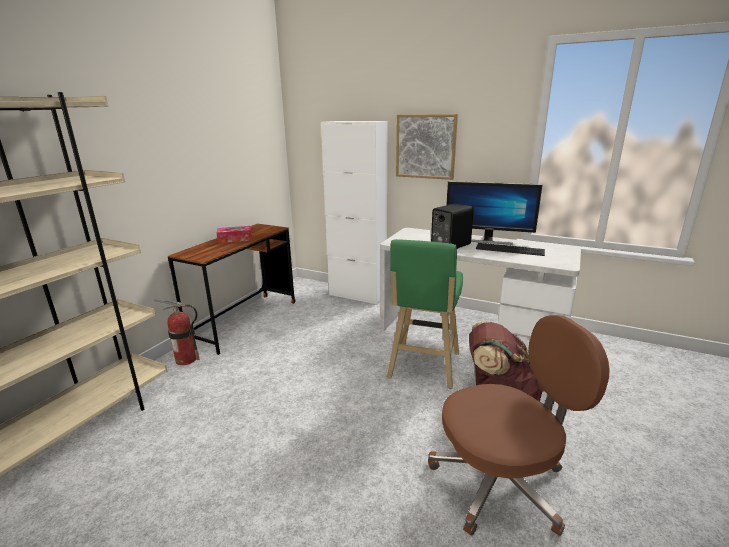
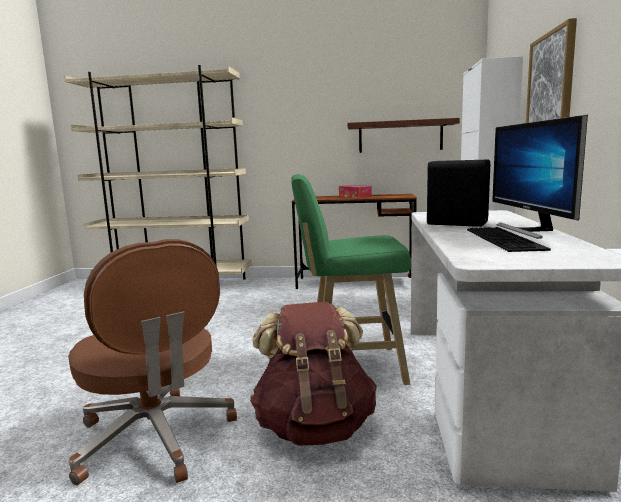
camera: 70 degrees right, 10 degrees down
fire extinguisher [154,299,199,365] -> none
none -> brown shelf [348,118,460,153]

